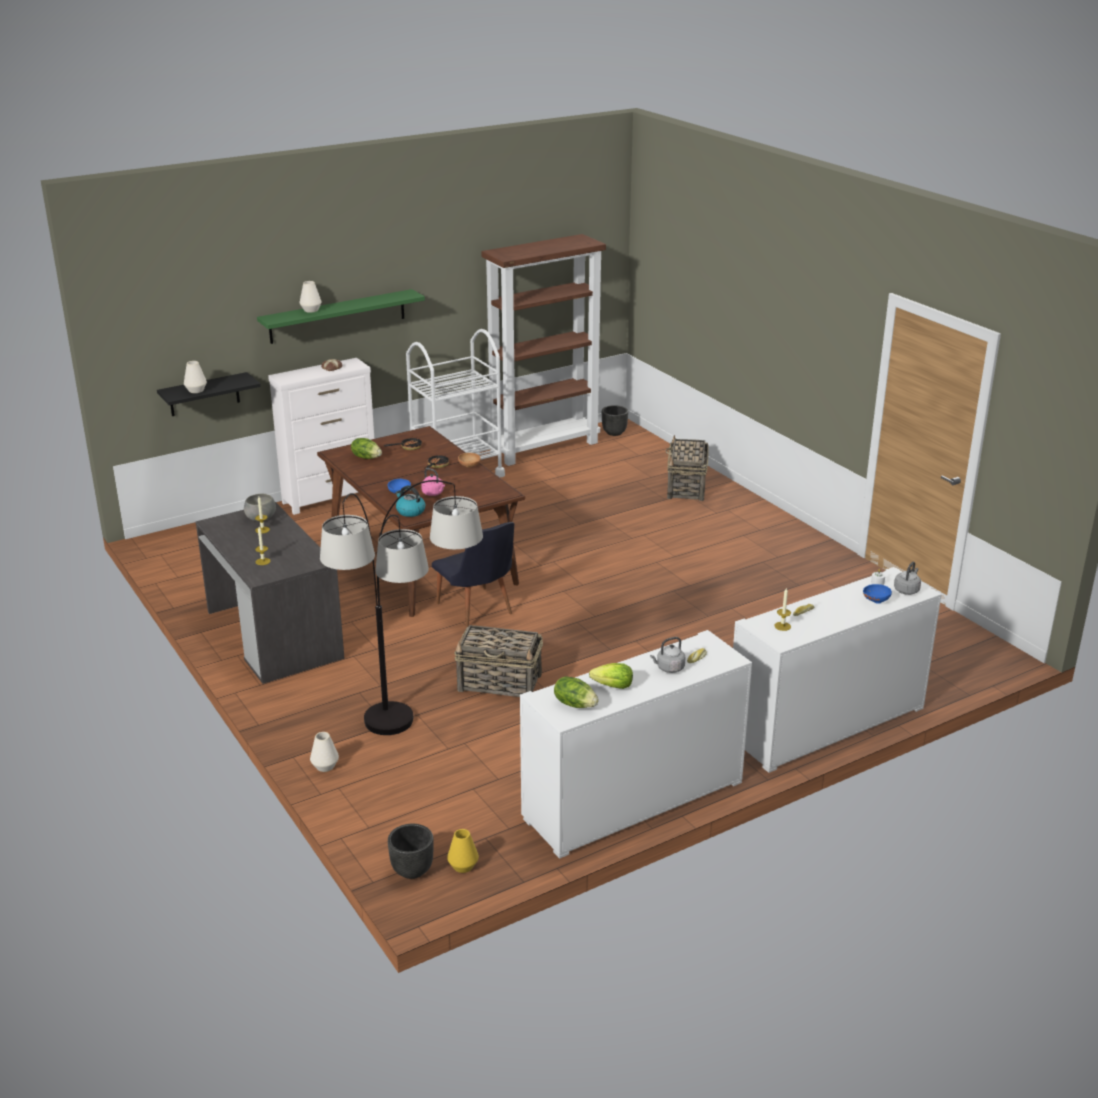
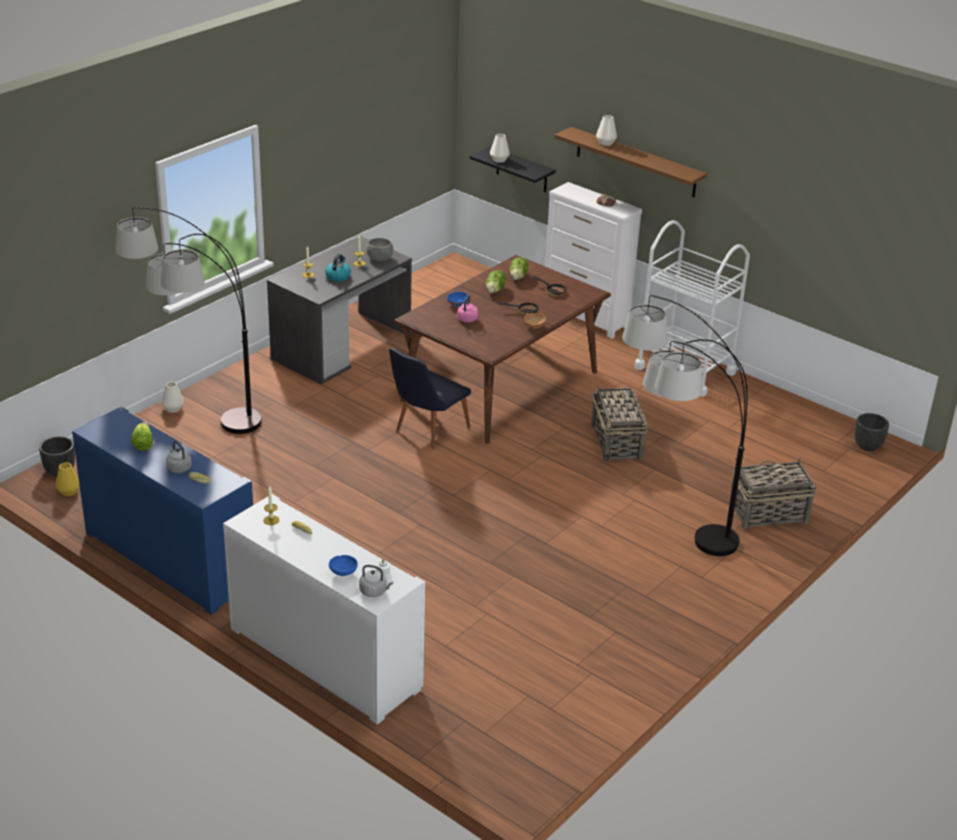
camera: 70 degrees right, 5 degrees up
green shelf [257,289,425,344] -> brown shelf [555,127,707,197]
kettle [395,486,425,517] -> kettle moved to [325,254,351,282]
basket [454,625,543,697] -> basket moved to [591,386,648,462]
brown bookcase [481,234,606,466] -> none
white cabinet [520,630,752,859] -> blue cabinet [72,407,253,615]
lettuce [554,676,599,708] -> lettuce moved to [486,270,506,293]
none -> floor lamp [622,295,747,556]

